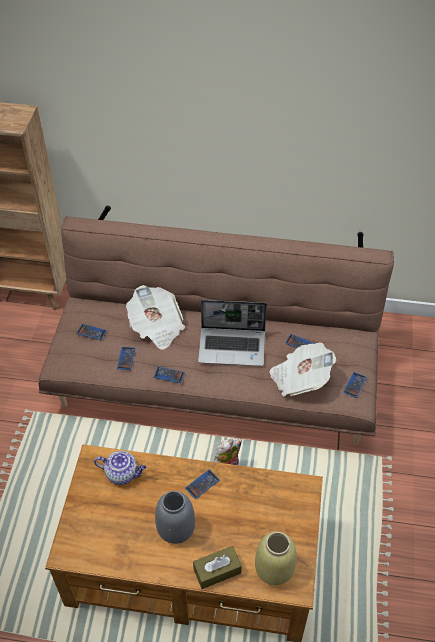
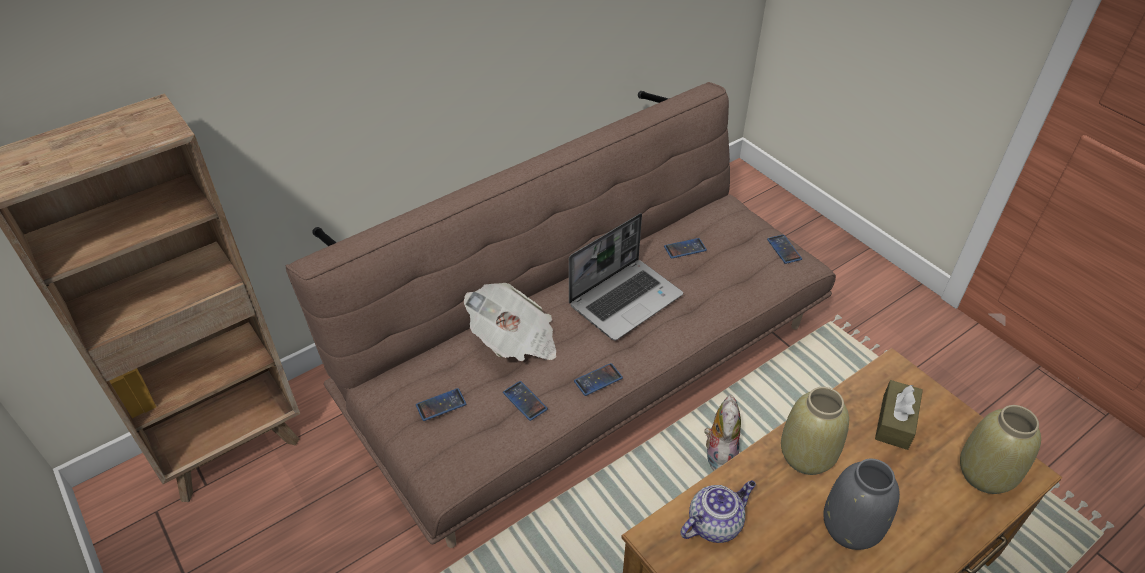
camera: 45 degrees left, 5 degrees down
phone [185,469,220,499] -> beige vase [781,387,849,475]
brown tissue box [193,546,242,589] -> brown tissue box moved to [875,380,923,450]
newspaper [269,342,336,396] -> none

